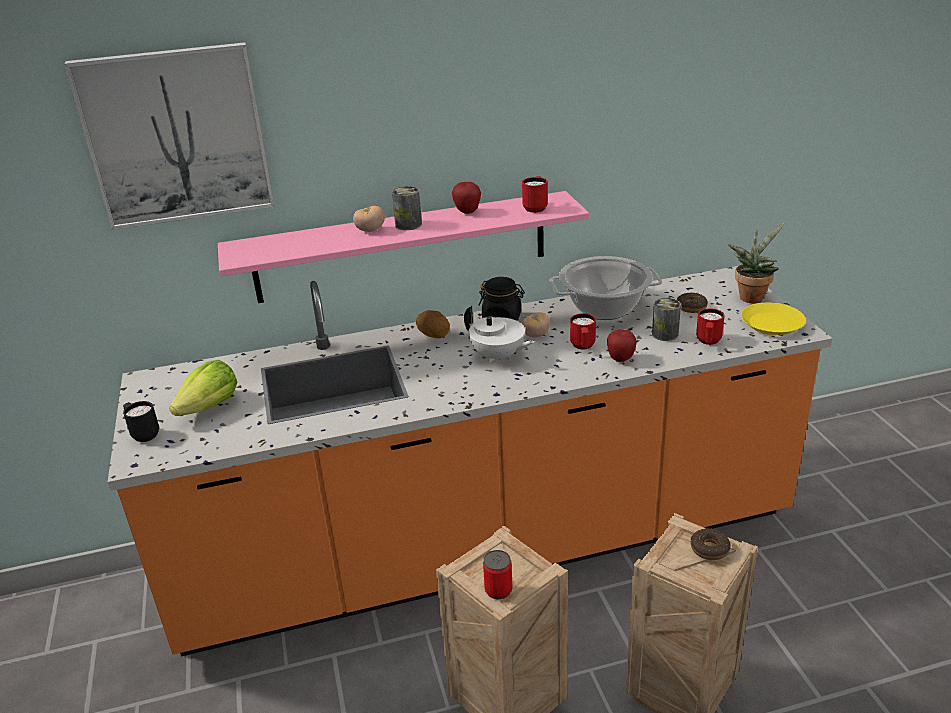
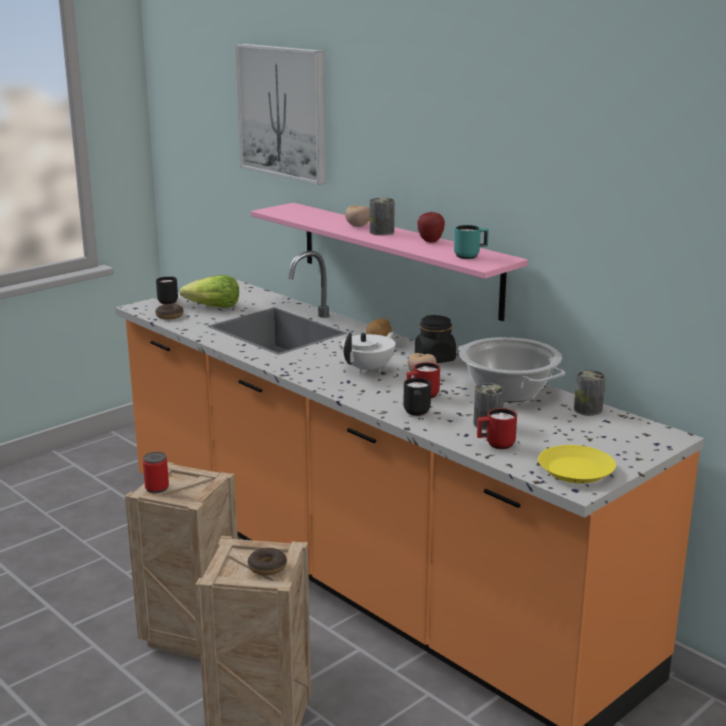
camera: 60 degrees right, 10 degrees down
white teapot [464,306,535,363] -> white teapot turned 150 degrees counterclockwise [341,332,395,374]
red mug [522,176,548,213] -> turquoise mug [454,225,489,259]
apple [607,329,637,362] -> black mug [403,378,431,416]
donut [677,293,708,313] -> donut moved to [155,304,184,319]
potted plant [728,223,784,303] -> none
none -> can [574,370,606,416]

